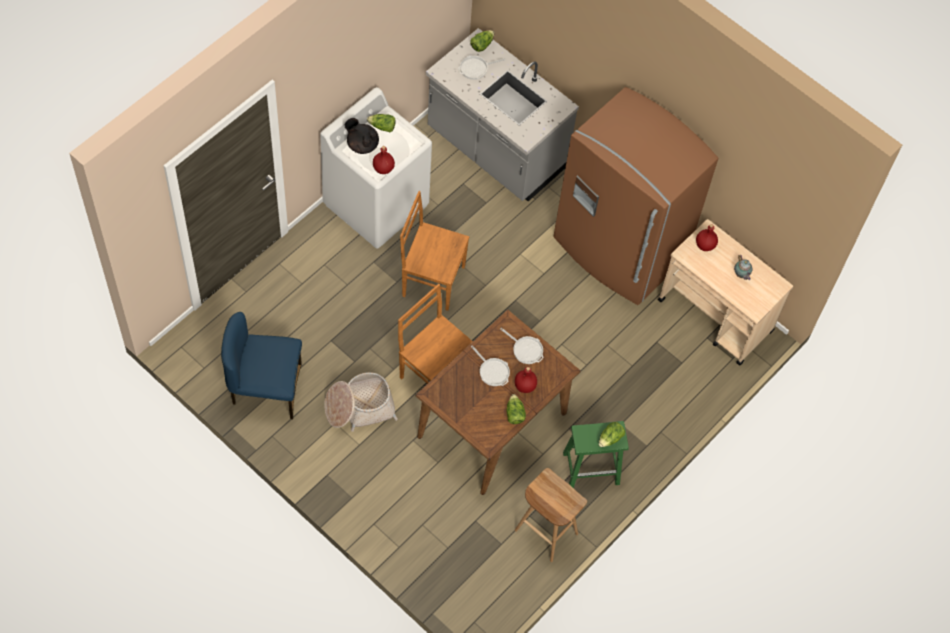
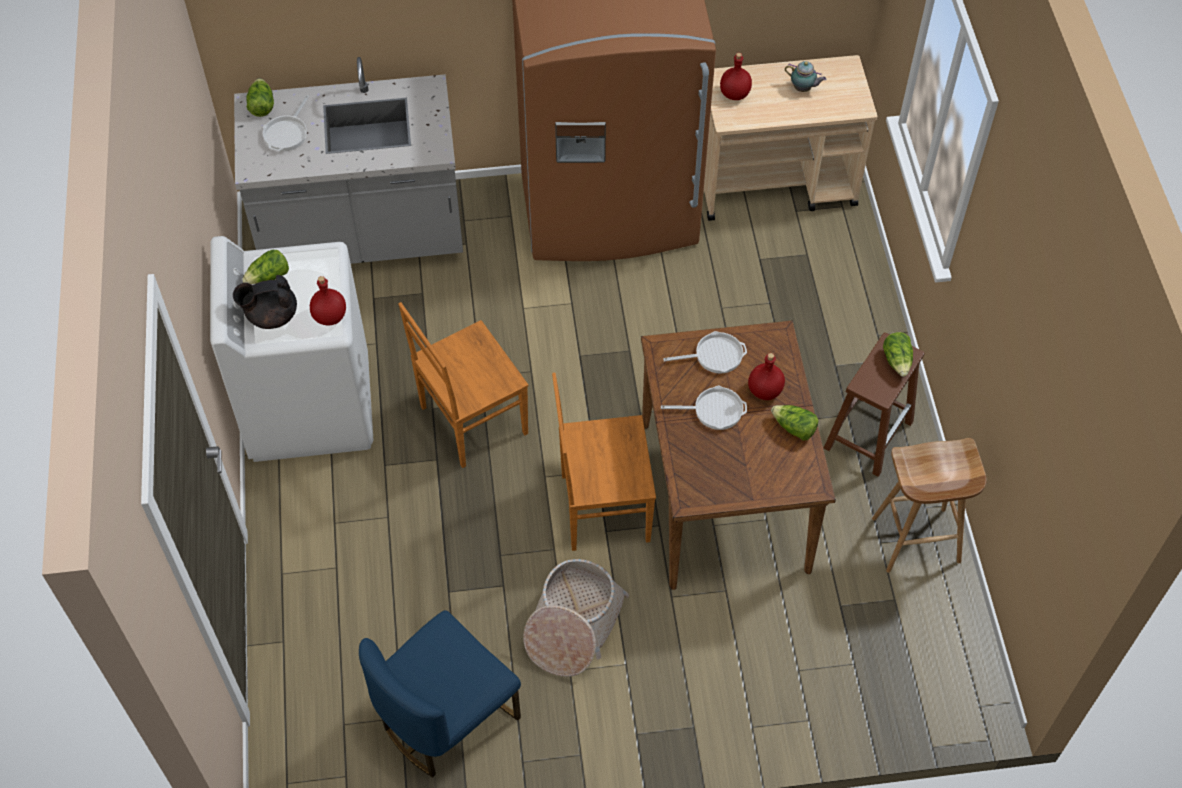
camera: 45 degrees left, 5 degrees down
green stool [563,421,629,488] -> brown stool [824,333,925,477]

